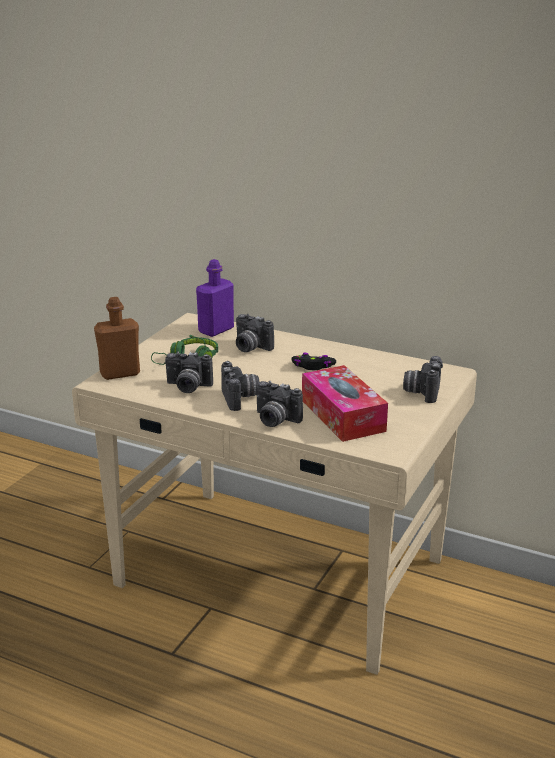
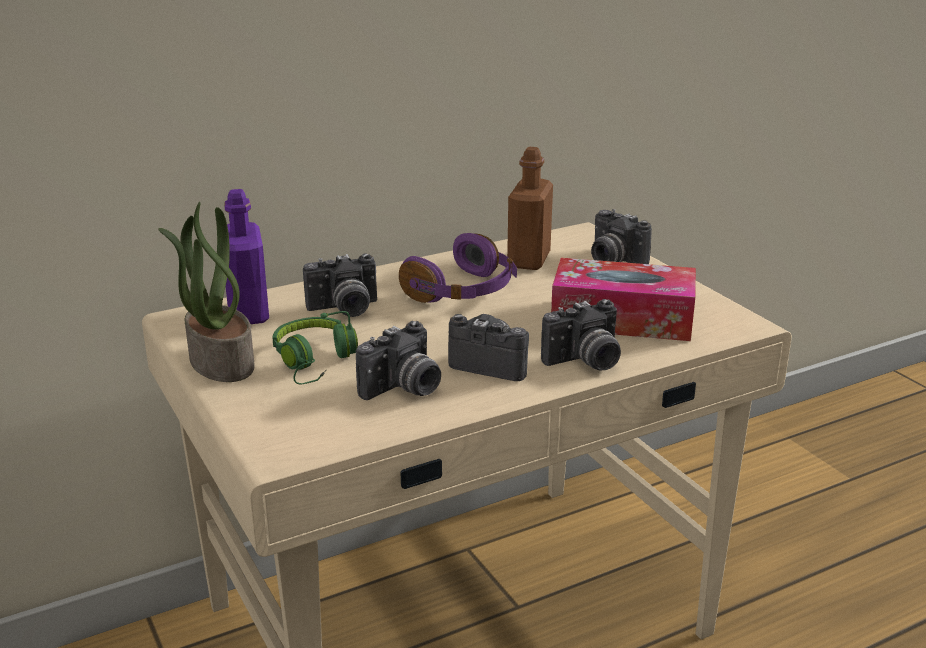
camera: 55 degrees left, 0 degrees up
brown bottle [94,297,140,380] -> brown bottle moved to [507,147,553,270]
black game controller [292,353,336,370] -> purple headphones [399,233,517,303]
none -> potted plant [158,202,255,382]

